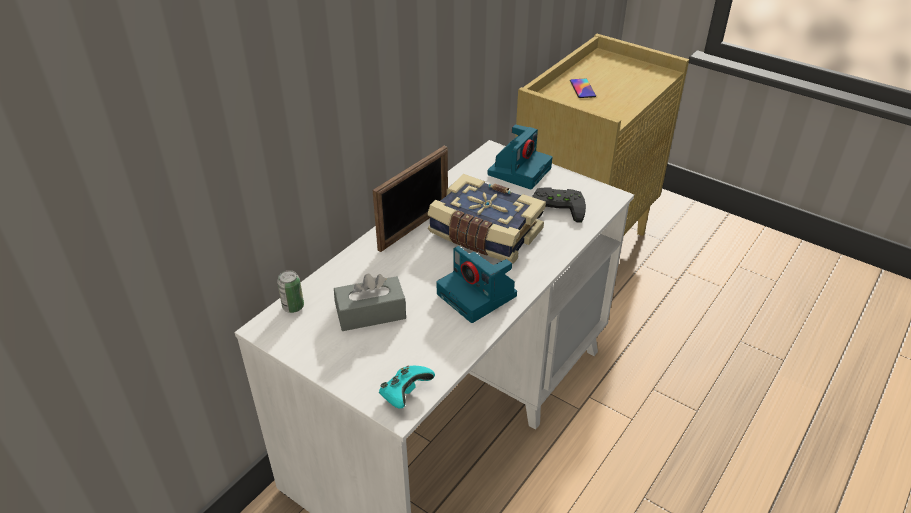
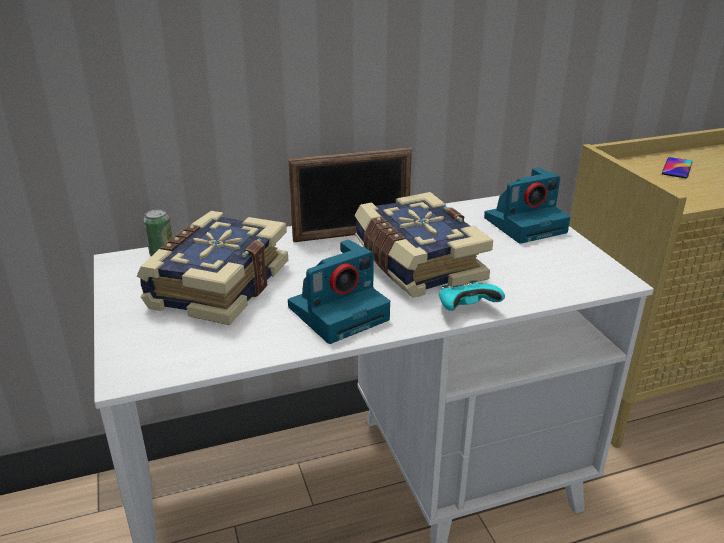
camera: 35 degrees right, 10 degrees down
grey tissue box [334,273,406,331] -> book [137,211,288,326]
turquoise game controller [379,366,435,408] -> turquoise game controller moved to [439,280,505,311]
camera [436,246,517,323] -> camera turned 120 degrees counterclockwise [288,240,390,344]
black game controller [532,187,586,223] -> none

